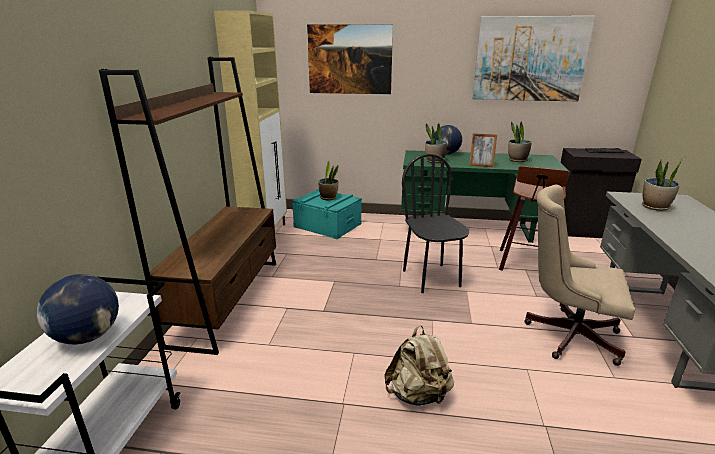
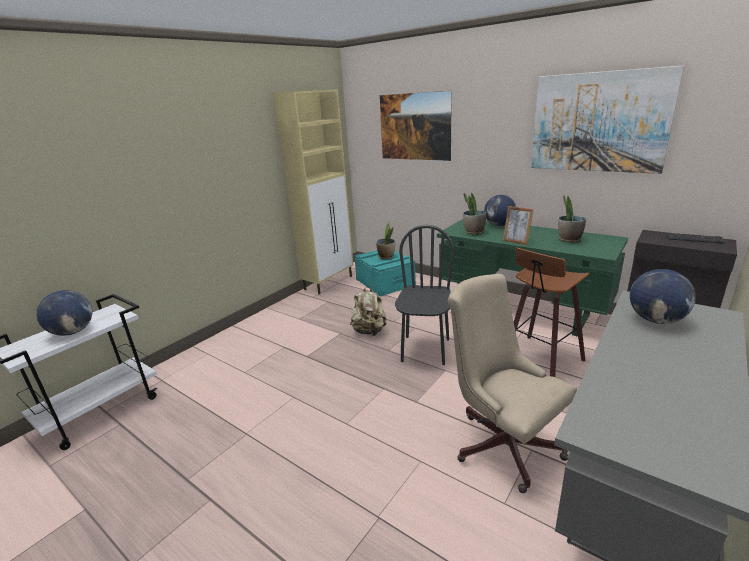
camera: 30 degrees right, 0 degrees up
brown bookcase [99,57,276,355] -> none
beige backpack [384,325,454,406] -> beige backpack moved to [350,286,386,336]
potted plant [642,157,685,211] -> globe [630,269,696,324]

